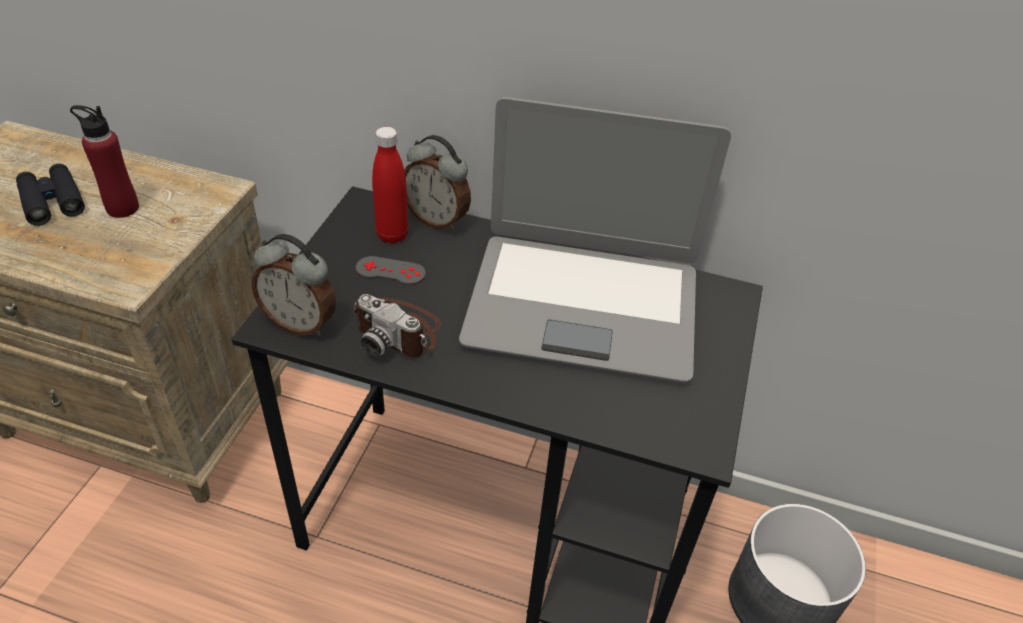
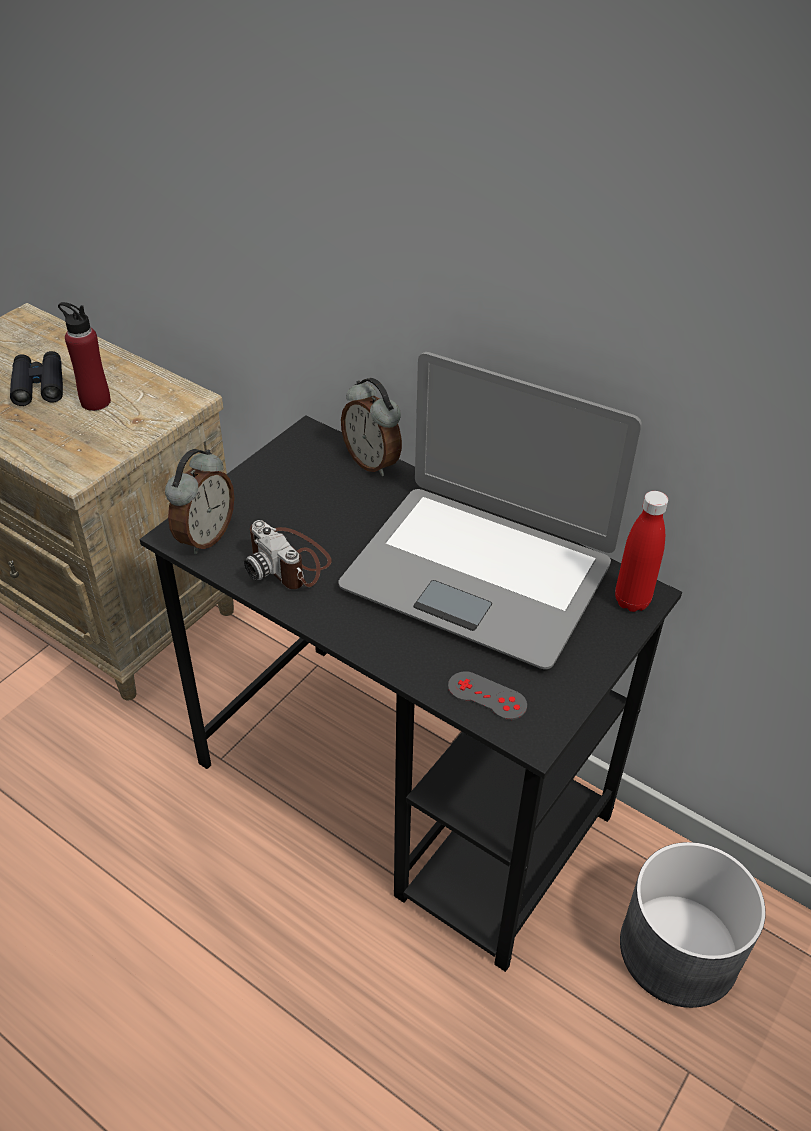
camera: 20 degrees right, 0 degrees up
alarm clock [251,234,336,336] -> alarm clock turned 105 degrees counterclockwise [165,449,234,554]
grey game controller [356,256,426,285] -> grey game controller moved to [448,671,527,720]
red bottle [372,127,408,244] -> red bottle moved to [615,491,668,612]

